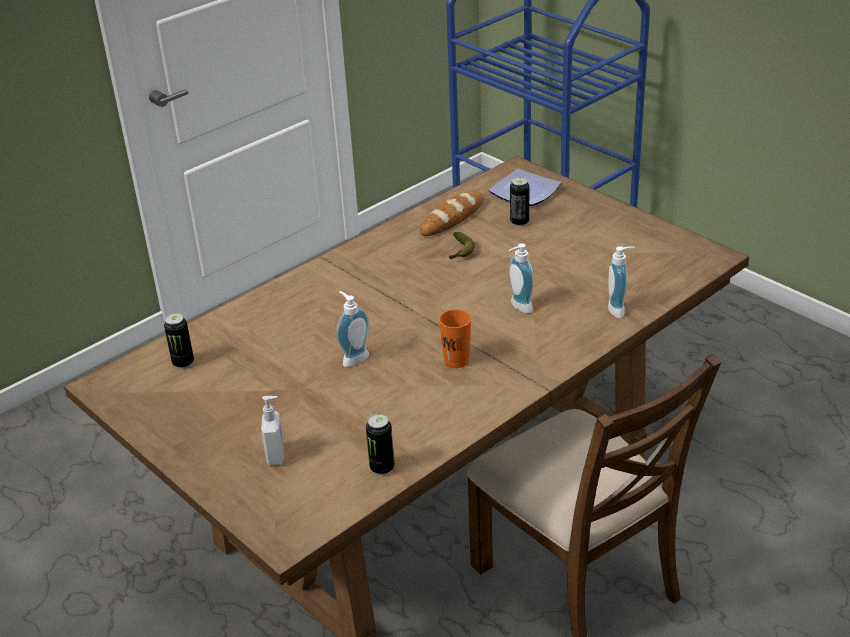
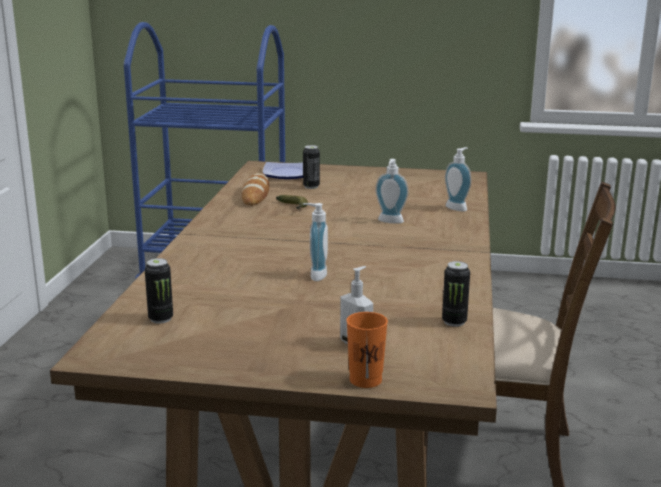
camera: 40 degrees left, 15 degrees down
orange cup [439,309,471,368] -> orange cup moved to [346,312,388,388]

